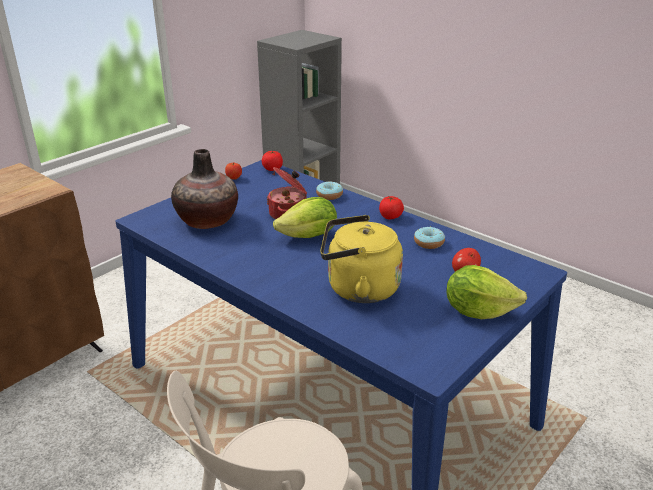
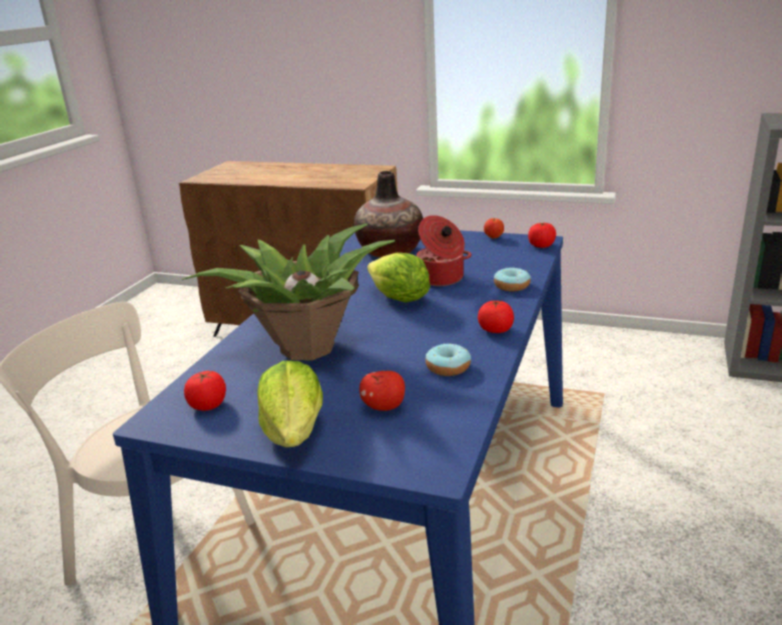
camera: 70 degrees right, 5 degrees down
yellow kettle [320,215,403,303] -> potted plant [182,223,395,360]
none -> tomato [184,371,226,411]

